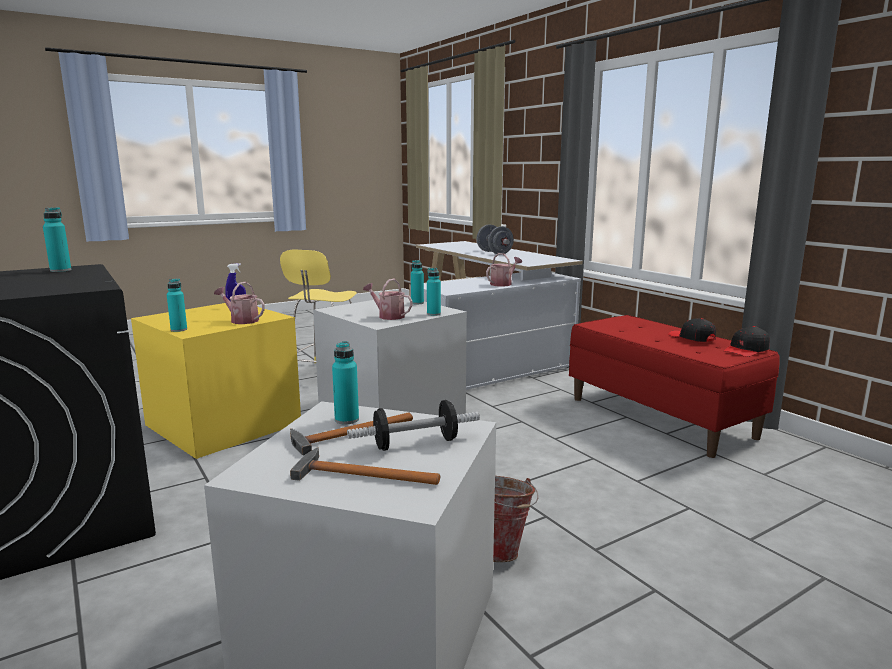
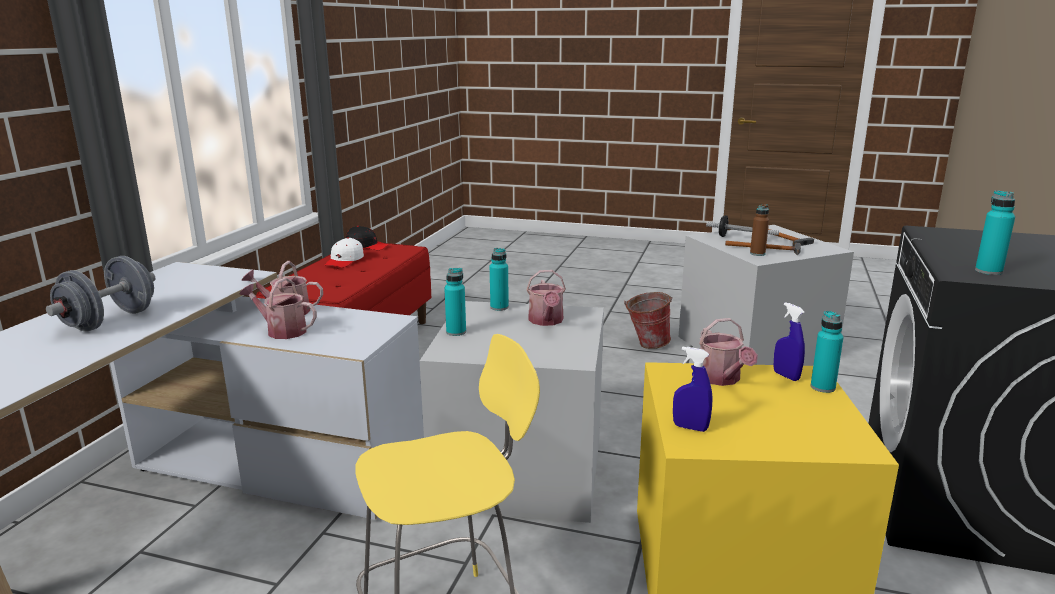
camera: 130 degrees left, 5 degrees up
turquoise bottle [332,341,359,424] -> brown bottle [750,204,769,256]
black cap [668,318,716,342] -> white cap [324,237,364,268]
none -> watering can [239,278,317,339]
none -> blue spray bottle [774,302,805,381]

